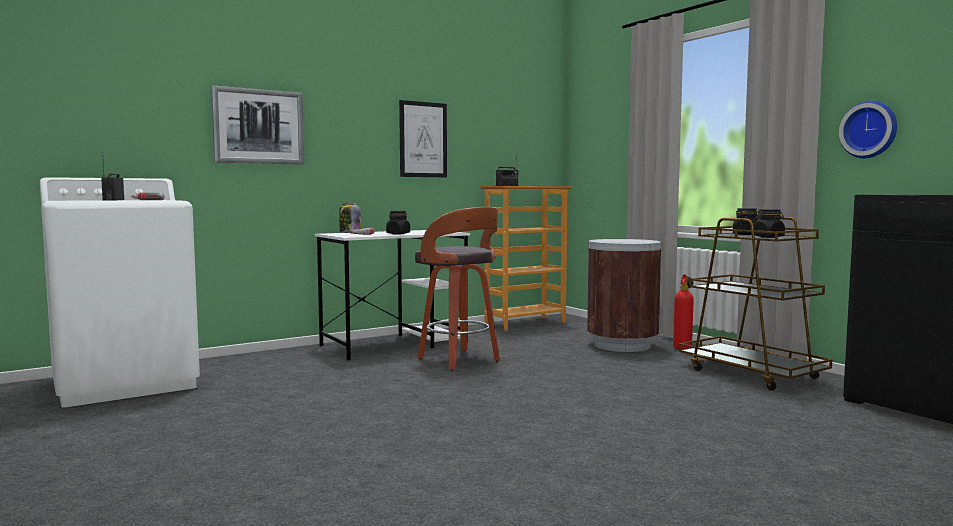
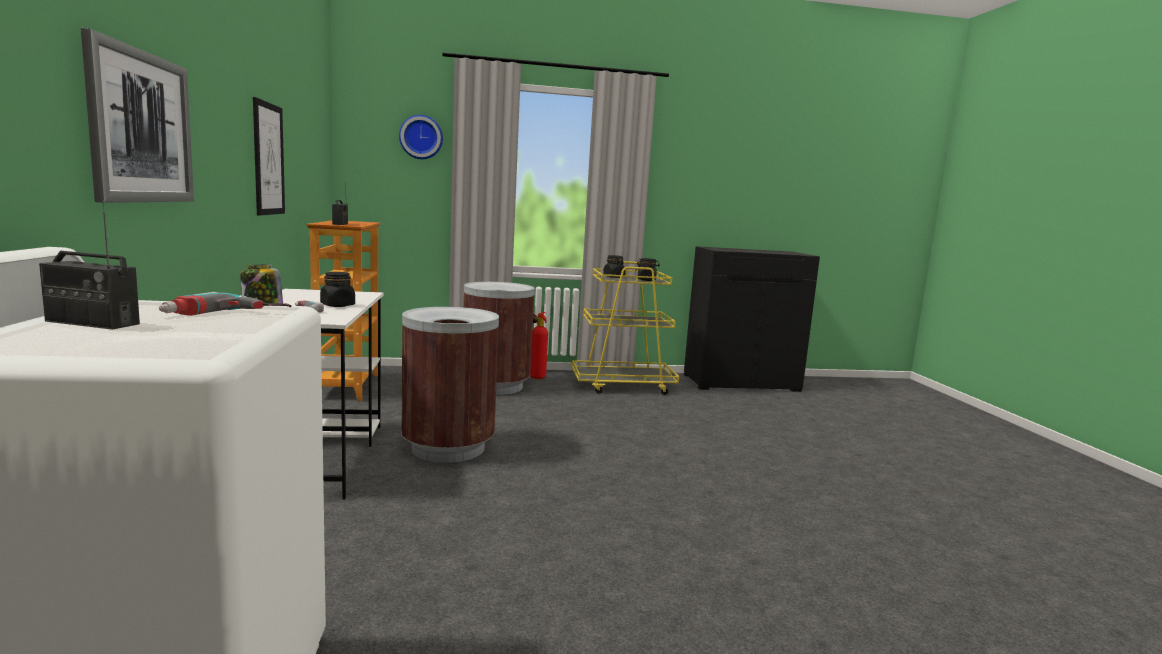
camera: 65 degrees left, 5 degrees up
stool [415,207,500,370] -> brown trash can [401,307,499,463]
brown cart [679,217,833,391] -> yellow cart [572,261,679,395]
wall clock [839,101,897,158] -> wall clock moved to [399,115,443,159]

